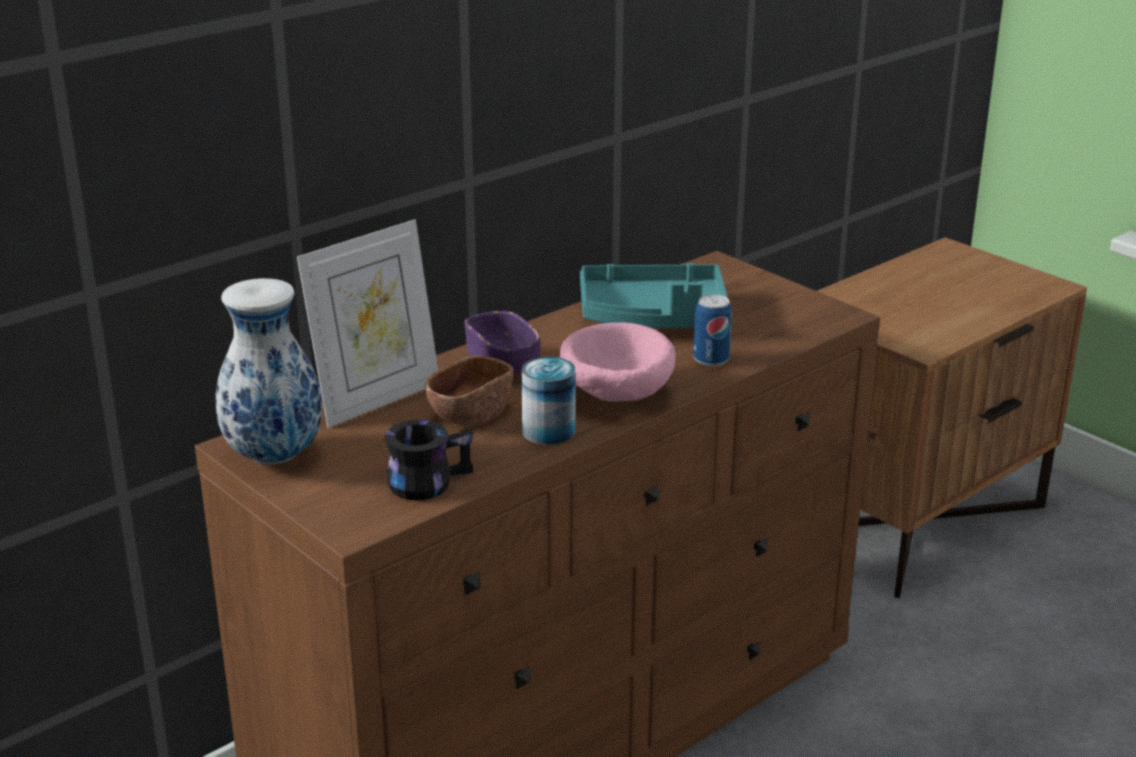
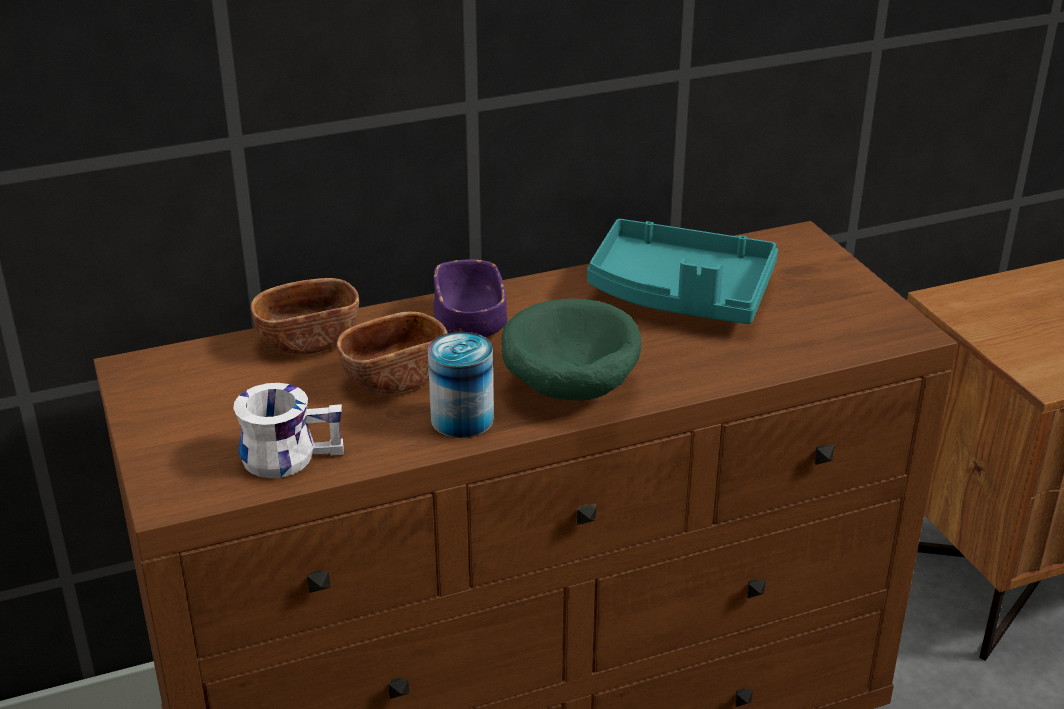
camera: 20 degrees right, 5 degrees up
vase [215,278,323,464] -> none
picture frame [297,219,438,428] -> brown bowl [251,278,359,355]
black mug [385,420,473,500] -> white mug [233,383,344,478]
pink bowl [560,322,676,402] -> green bowl [502,299,642,401]
can [693,294,732,366] -> none

